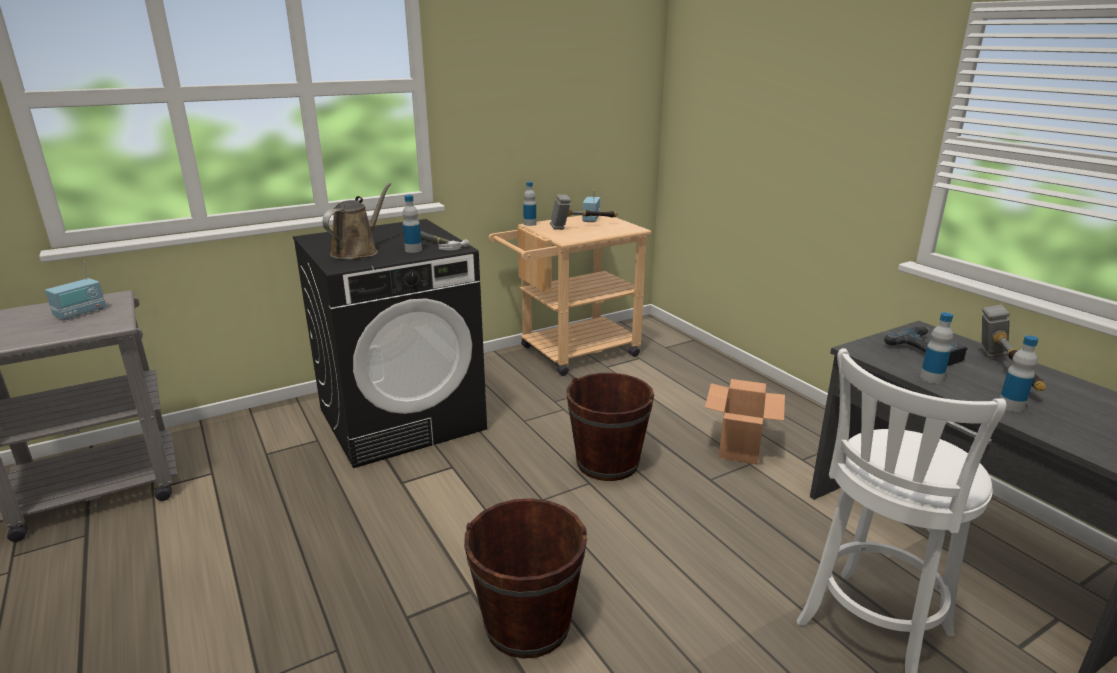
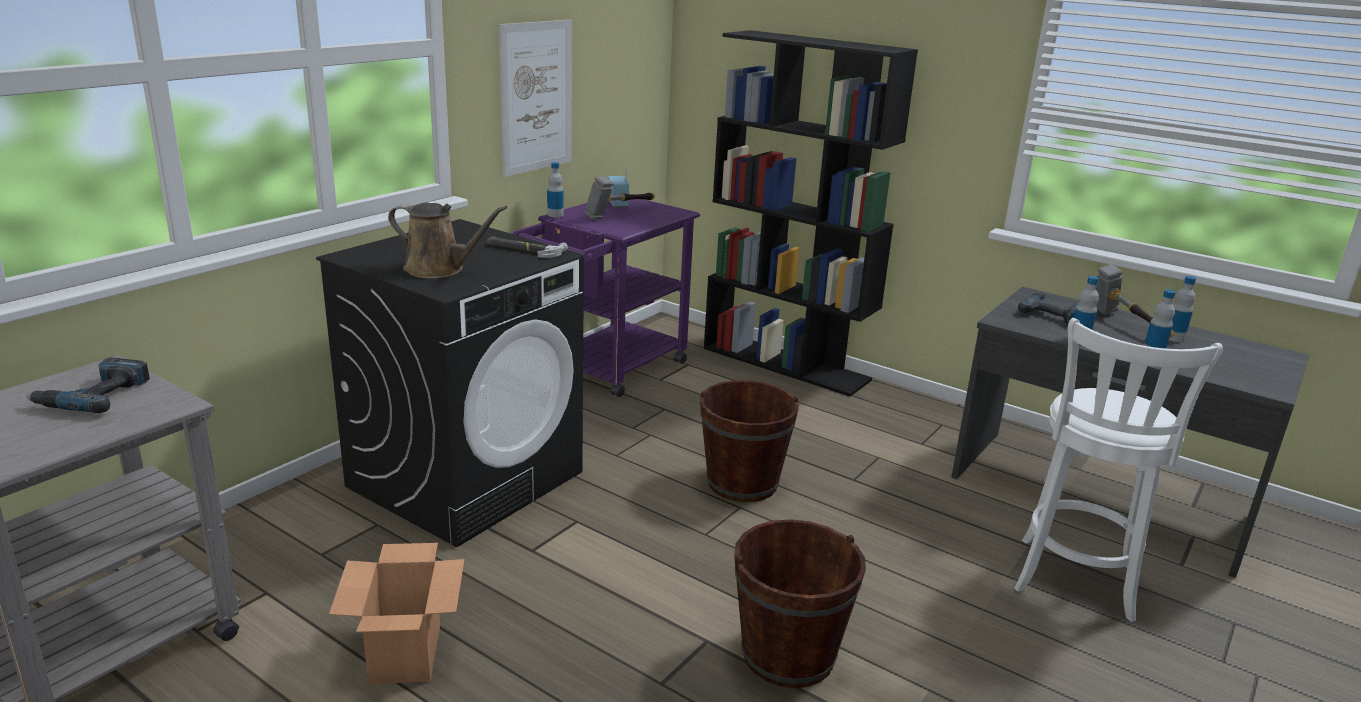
camera: 25 degrees left, 0 degrees up
radio [45,261,106,320] -> power drill [26,357,150,413]
brown watering can [322,183,391,260] -> brown watering can turned 105 degrees clockwise [388,203,508,278]
bottle [403,195,422,253] -> bottle moved to [1169,276,1196,342]
beige cart [489,215,652,376] -> purple cart [512,199,700,397]
cardboard box [705,379,785,465] -> cardboard box moved to [329,543,464,684]
none -> picture [499,20,572,177]
none -> black bookcase [704,30,918,397]

